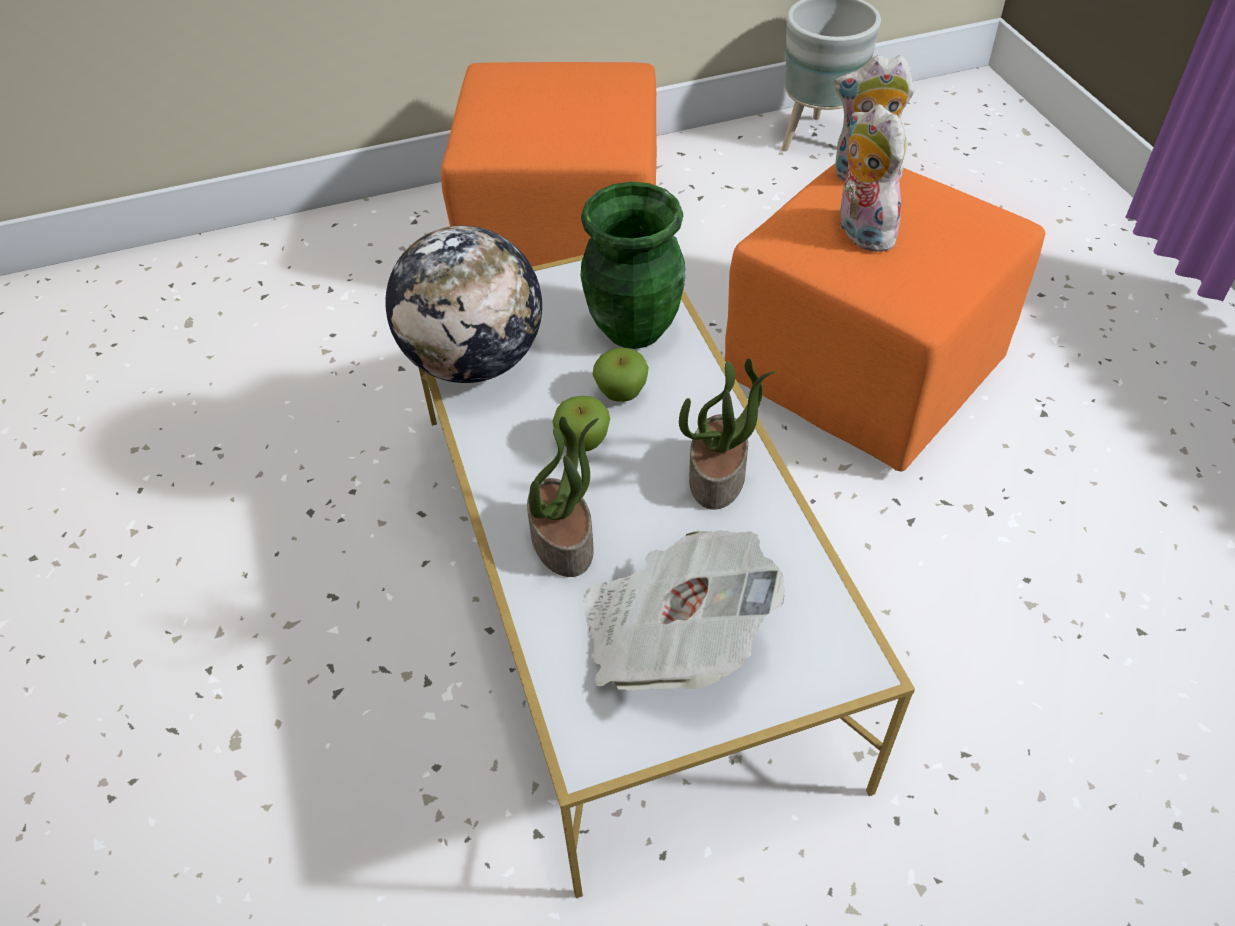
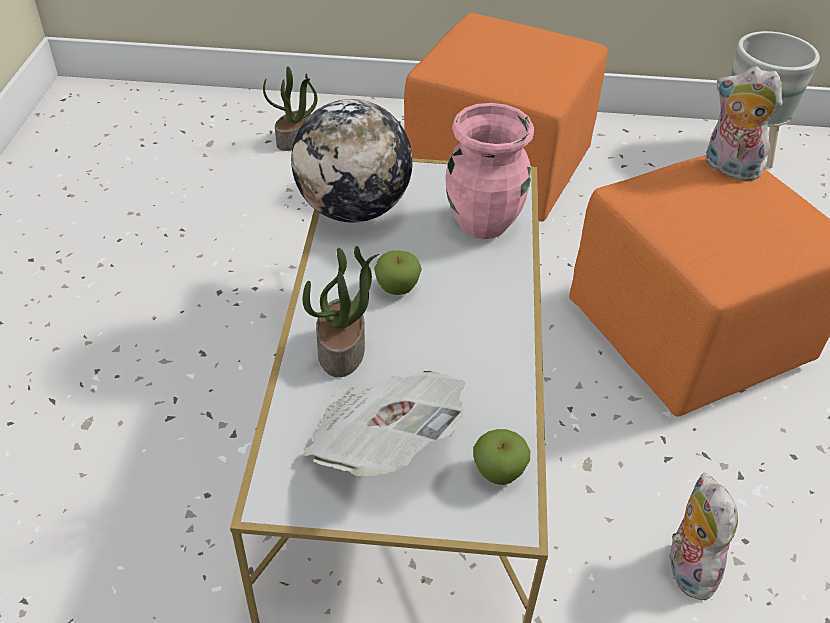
camera: 20 degrees right, 5 degrees down
green vase [580,182,686,349] -> pink vase [445,103,534,239]
apple [593,348,649,402] -> apple moved to [473,429,530,485]
potted plant [679,358,776,510] -> potted plant moved to [263,66,318,151]
plush toy [840,104,906,252] -> plush toy moved to [668,472,738,603]

